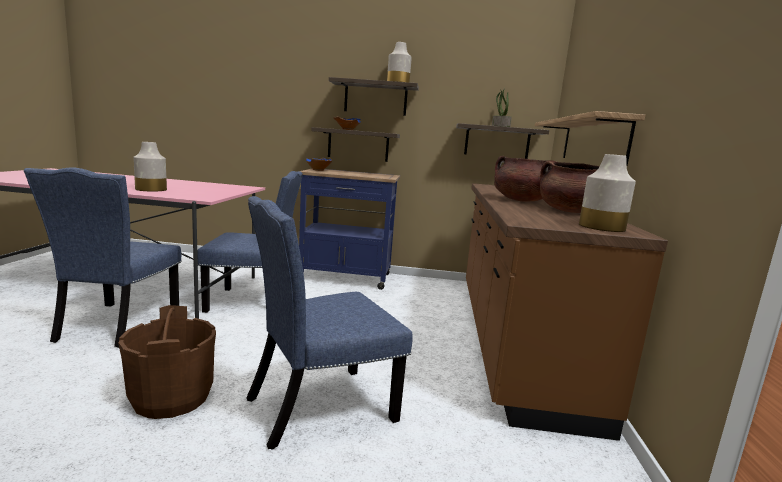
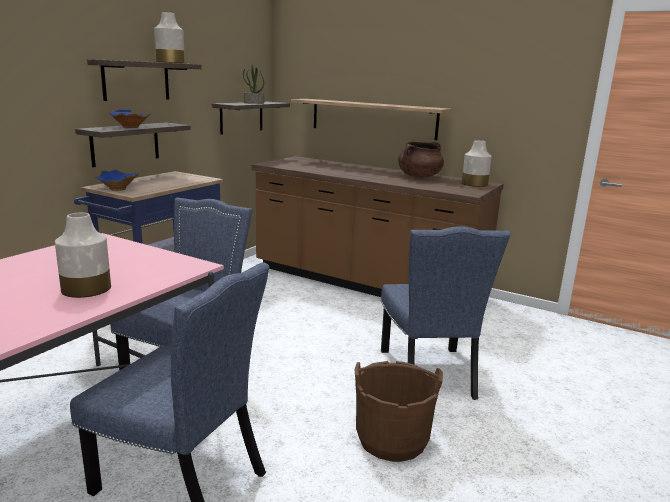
camera: 65 degrees left, 5 degrees up
brown cooking pot [494,156,557,201] -> none

